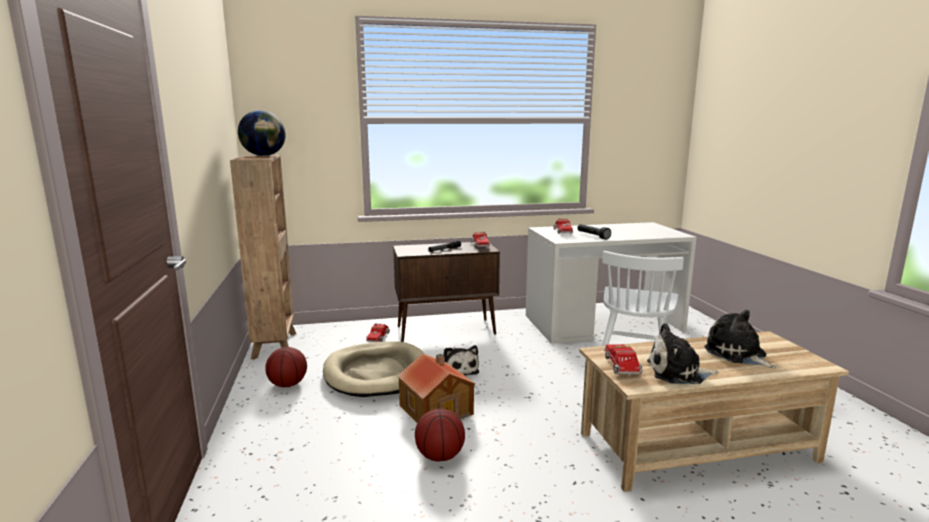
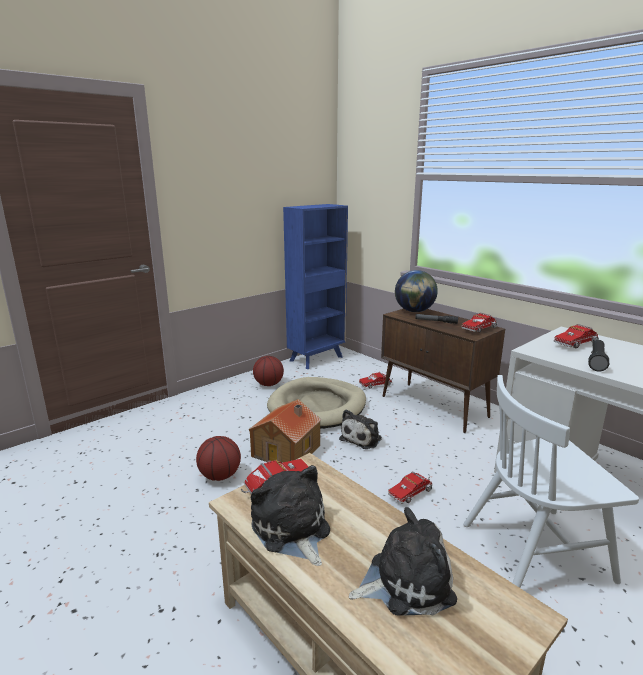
camera: 60 degrees right, 5 degrees up
brown bookcase [230,155,296,360] -> blue bookcase [283,204,348,369]
globe [238,110,286,156] -> globe moved to [395,270,438,312]
plush toy [704,310,776,368] -> plush toy turned 45 degrees clockwise [349,507,457,615]
none -> toy truck [388,472,433,504]

